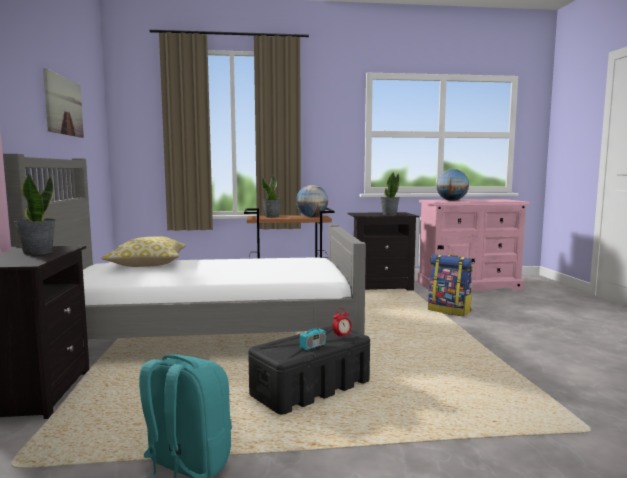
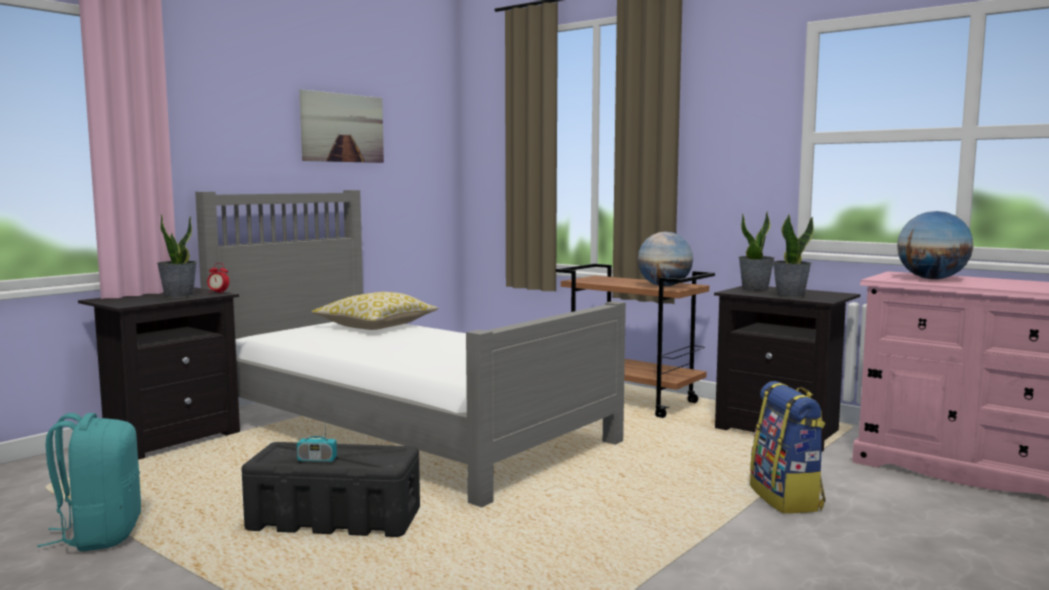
camera: 45 degrees right, 0 degrees up
potted plant [262,175,282,218] -> potted plant moved to [739,211,775,291]
alarm clock [332,308,352,339] -> alarm clock moved to [207,263,229,294]

